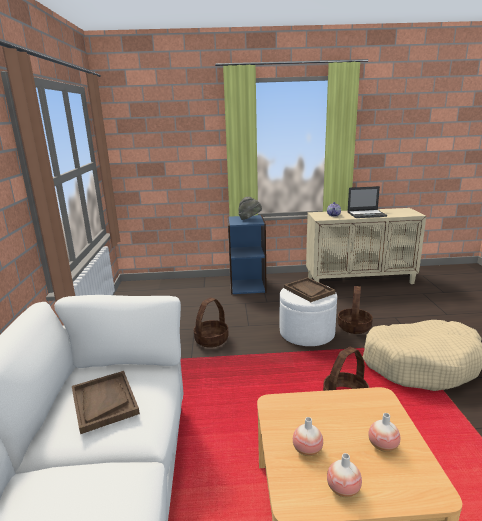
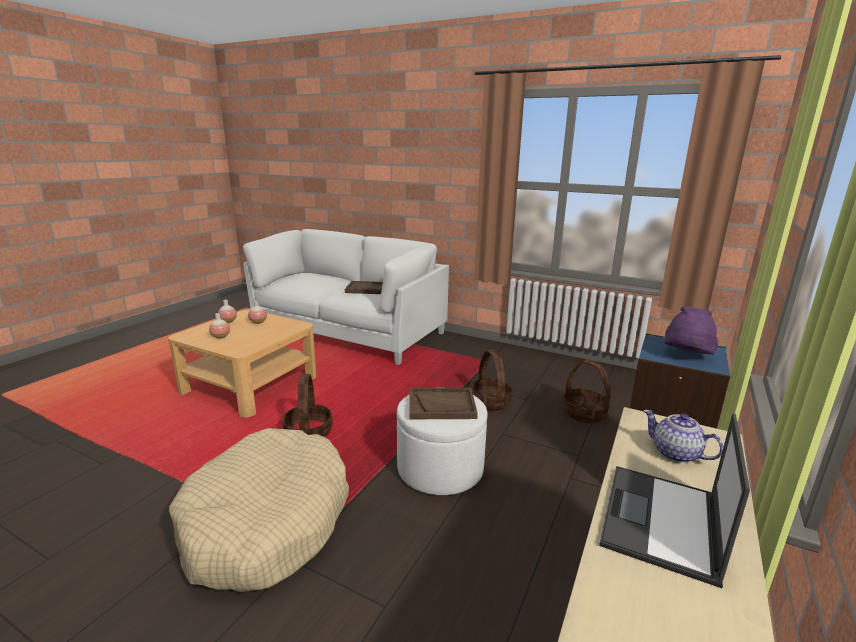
camera: 120 degrees right, 0 degrees up
grey hat [238,197,262,220] -> purple hat [665,306,718,355]
basket [338,286,373,334] -> basket moved to [563,359,611,423]

